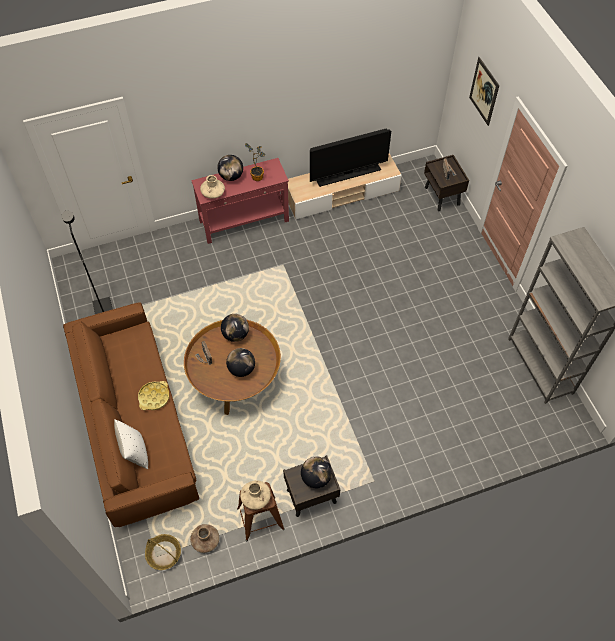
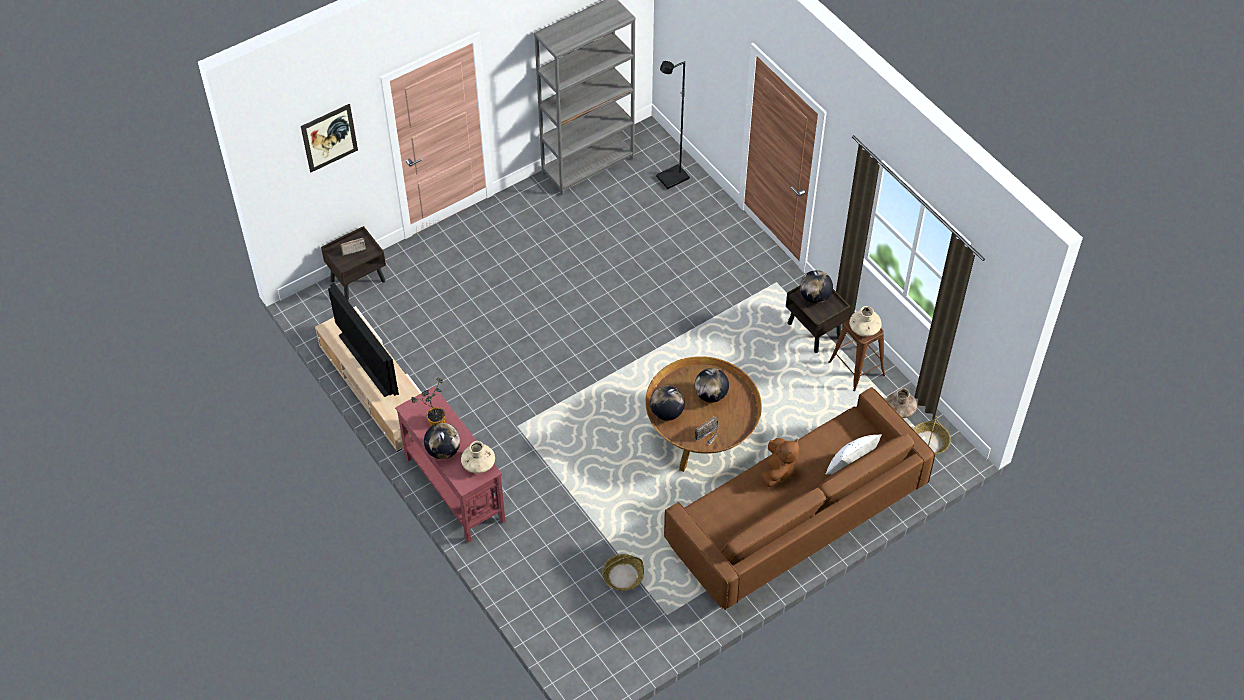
camera: 105 degrees left, 5 degrees down
black floor lamp [62,211,112,314] -> black floor lamp moved to [656,61,690,189]
yellow tray [138,381,169,410] -> brown plush toy [760,438,799,487]
none -> basket [602,554,644,591]

